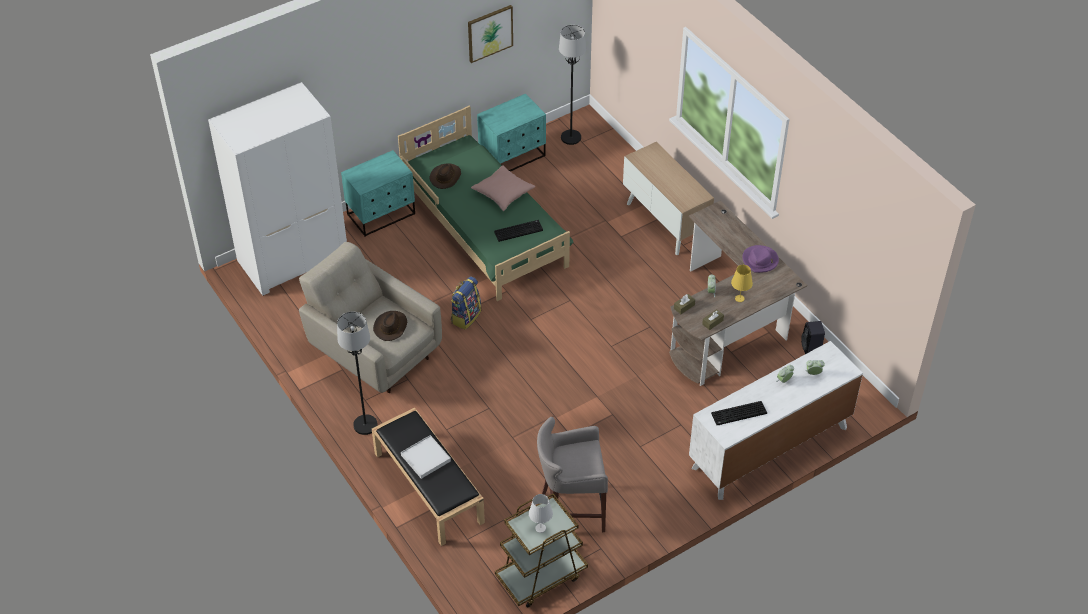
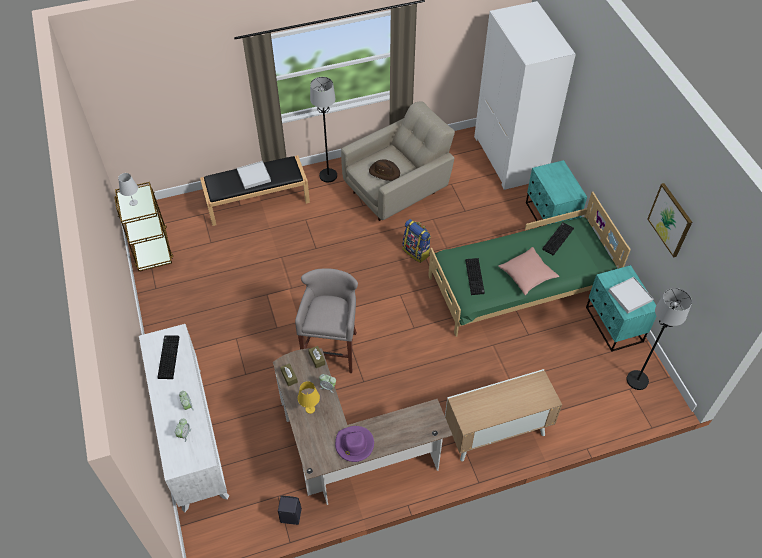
camera: 105 degrees right, 5 degrees up
brown hat [429,163,461,189] -> keyboard [542,222,574,256]
grey stool [537,417,608,532] -> grey stool moved to [295,268,358,373]
none -> white tray [608,277,653,314]

